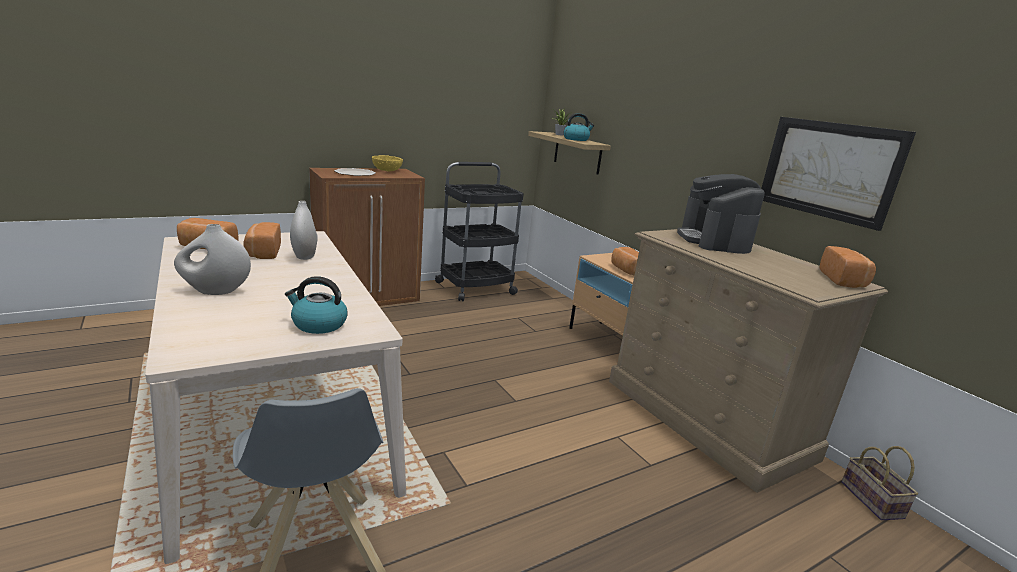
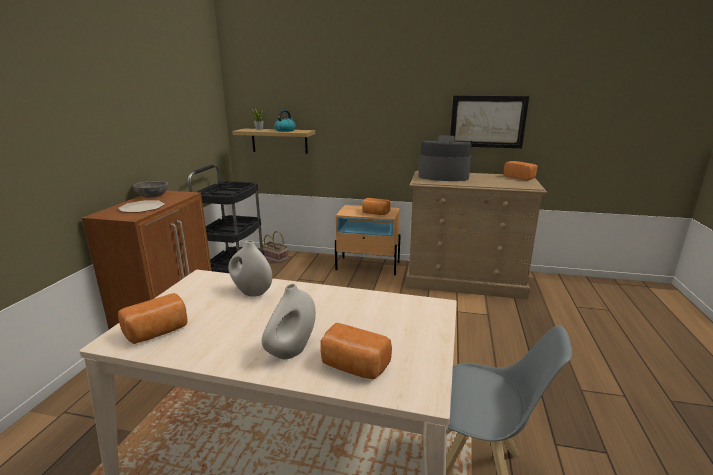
camera: 45 degrees left, 0 degrees up
bread [244,222,281,259] -> bread moved to [320,323,392,379]
kettle [285,276,348,334] -> none
yellow bowl [372,155,403,171] -> grey bowl [133,181,168,198]
coffee machine [677,174,765,254] -> coffee machine turned 150 degrees clockwise [419,135,471,181]
basket [841,446,918,520] -> basket moved to [263,231,288,263]

